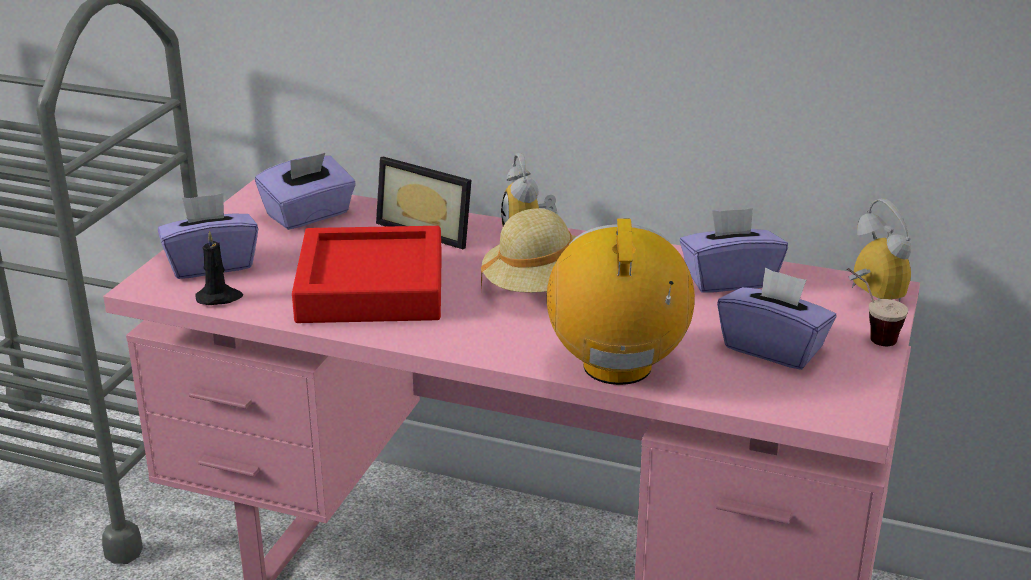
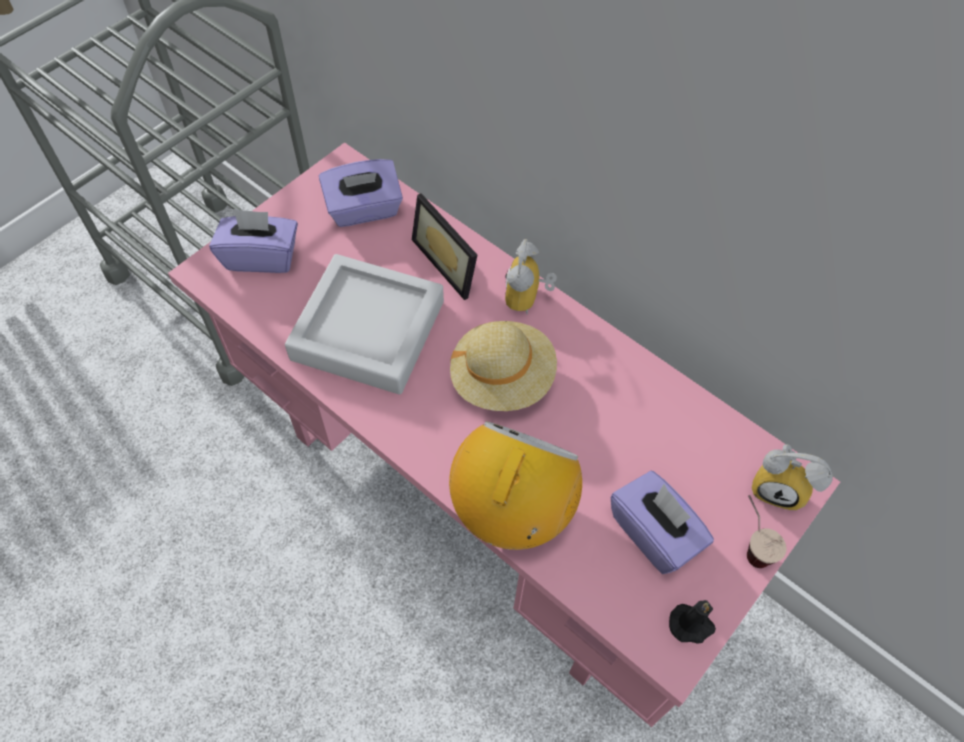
camera: 20 degrees right, 30 degrees up
black candle [195,230,243,305] -> black candle moved to [669,600,716,643]
red tray [292,226,442,323] -> grey tray [285,254,444,395]
purple tissue box [680,208,788,292] -> none
alarm clock [848,198,911,301] -> alarm clock turned 120 degrees clockwise [752,444,833,510]

